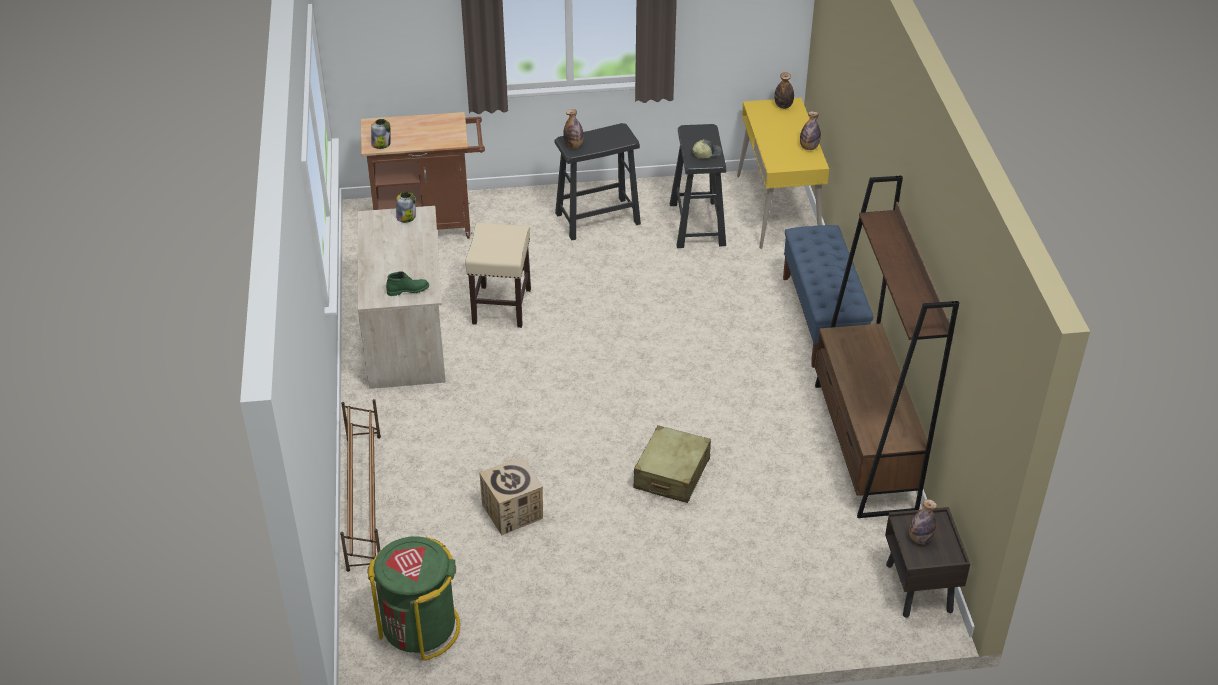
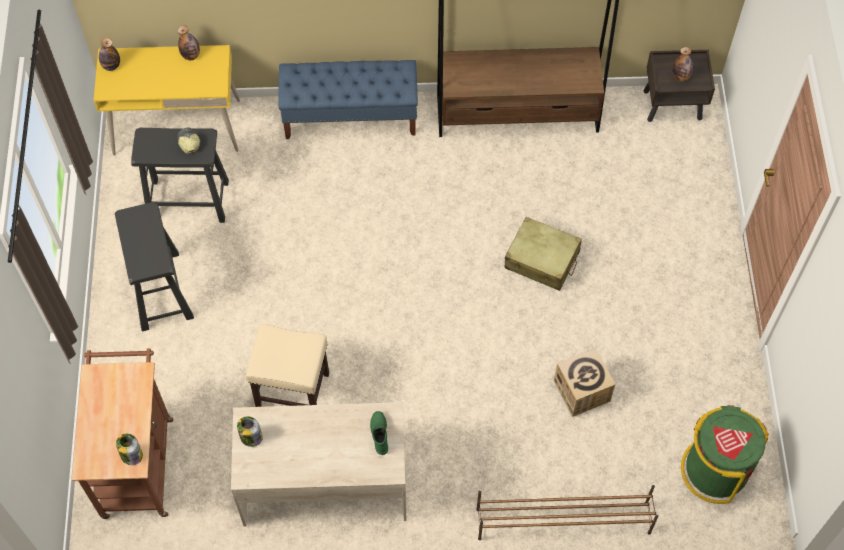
camera: 85 degrees left, 20 degrees up
bottle [563,109,584,148] -> none

